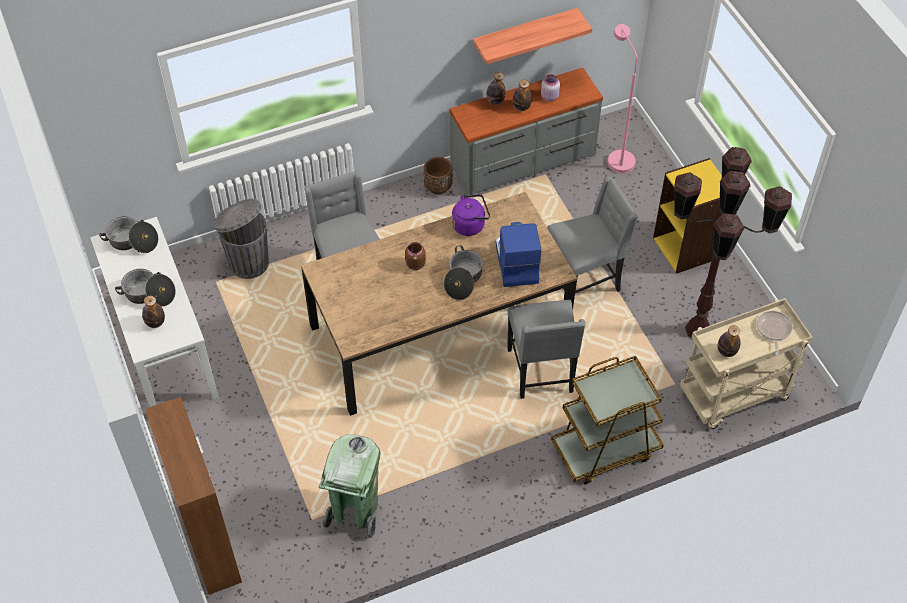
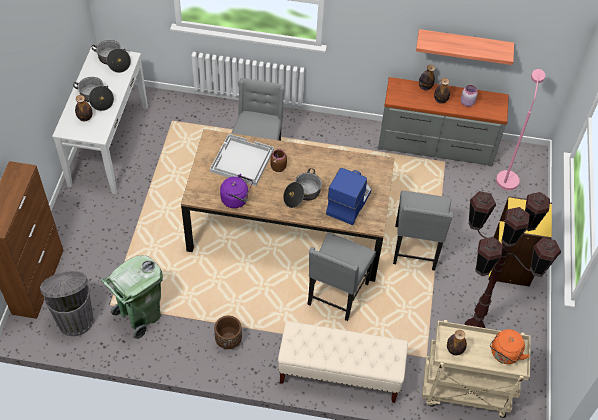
camera: 30 degrees right, 0 degrees up
grey trash can [213,198,269,279] -> grey trash can moved to [40,271,93,336]
brown planter [424,157,453,195] -> brown planter moved to [214,316,242,349]
purple kettle [452,194,490,236] -> purple kettle moved to [220,174,253,208]
grey chair [547,176,637,298] -> grey chair turned 90 degrees clockwise [393,191,453,271]
brown cart [551,356,664,485] -> beige bench [278,321,408,403]
frying pan [757,311,793,356] -> orange kettle [490,329,530,364]
none -> white tray [210,134,274,186]

